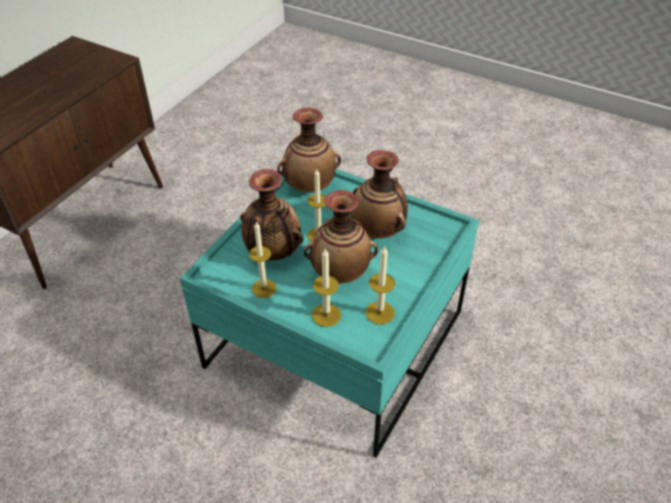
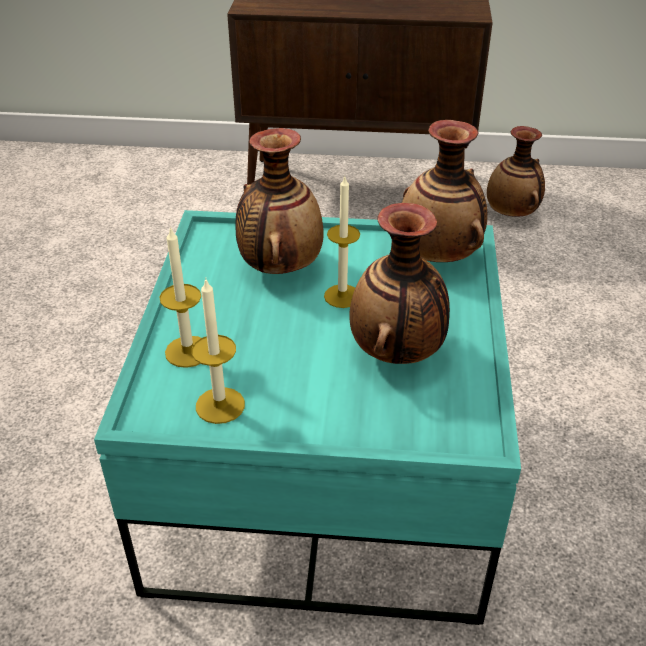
camera: 65 degrees right, 5 degrees down
candle [249,221,277,298] -> none
vase [304,190,378,283] -> vase moved to [487,126,545,217]

